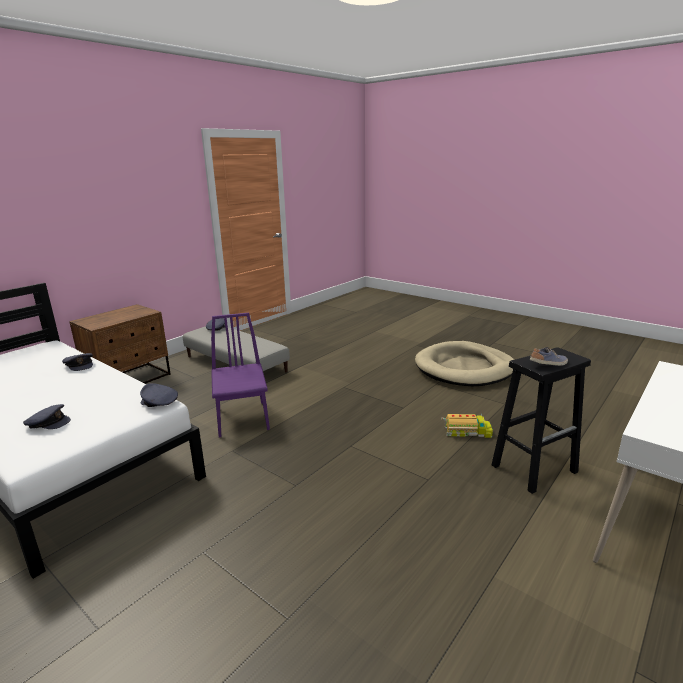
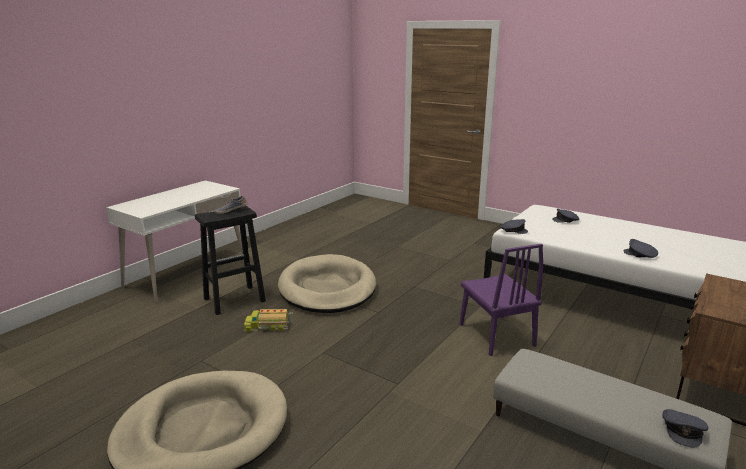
camera: 175 degrees right, 0 degrees up
none -> beige dog bed [278,254,376,313]

